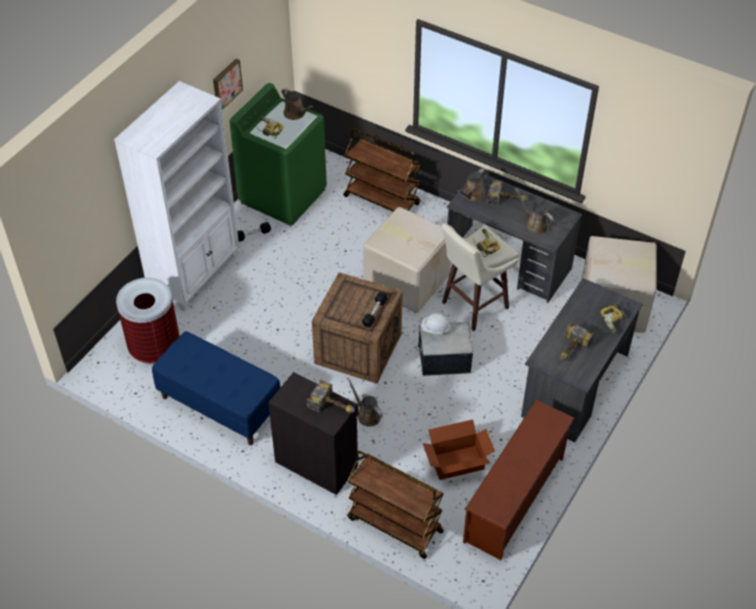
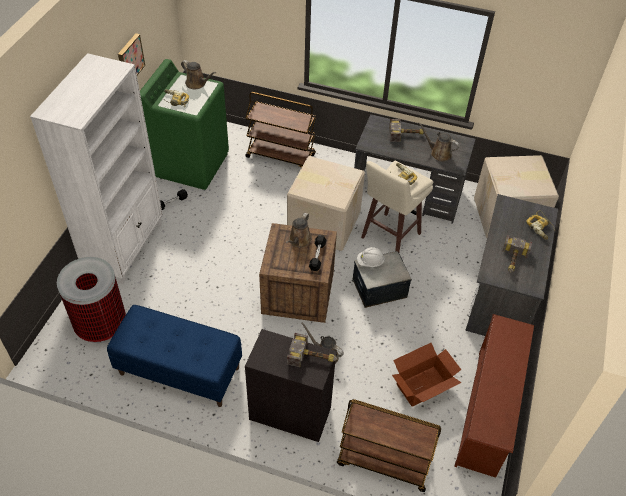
camera: 15 degrees left, 0 degrees up
brown watering can [457,168,486,202] -> brown watering can moved to [286,213,312,248]

